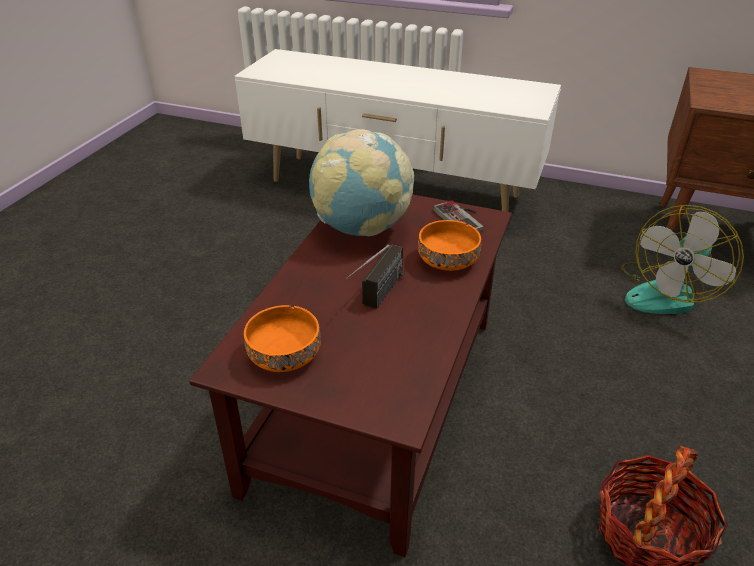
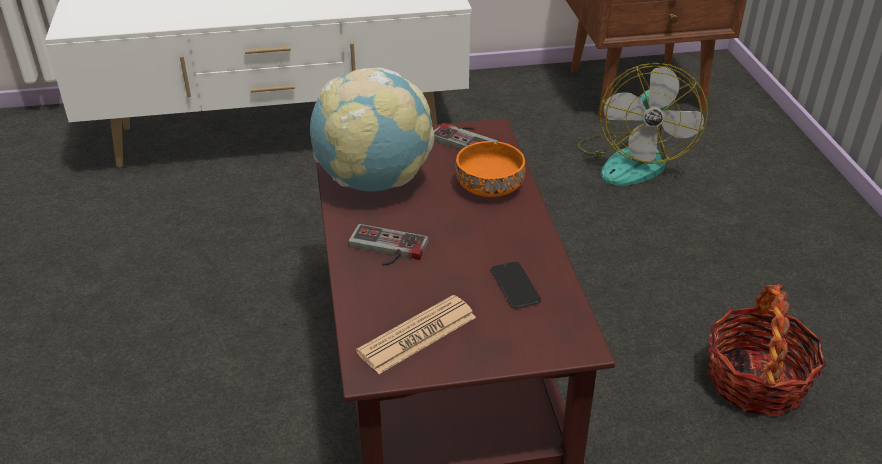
camera: 30 degrees left, 0 degrees up
orange bowl [244,305,321,372] -> newspaper [356,295,476,374]
radio [346,244,404,309] -> none
none -> game controller [348,224,429,266]
none -> phone [491,262,541,308]

